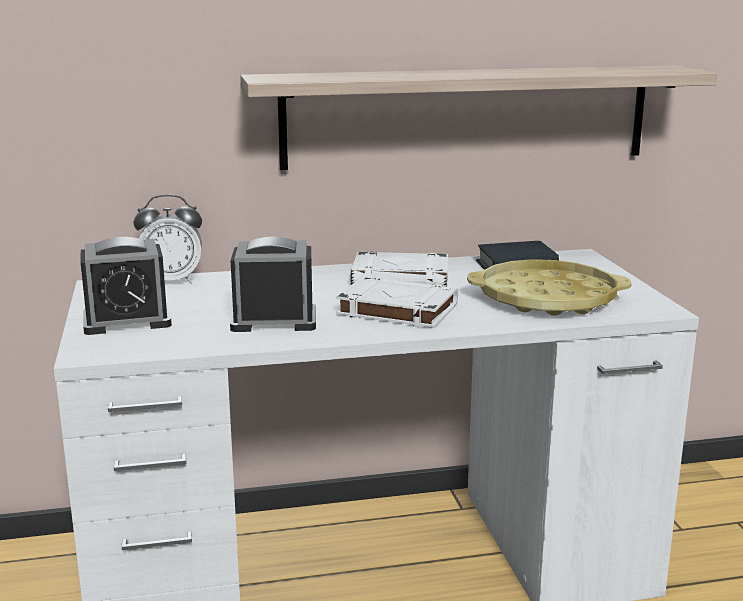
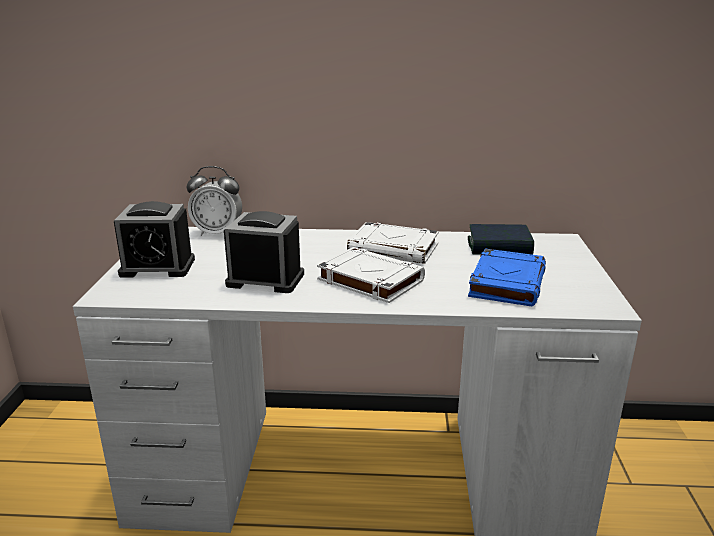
camera: 15 degrees right, 5 degrees up
shelf [240,65,717,170] -> none
yellow tray [467,259,632,316] -> blue book [468,249,546,306]

